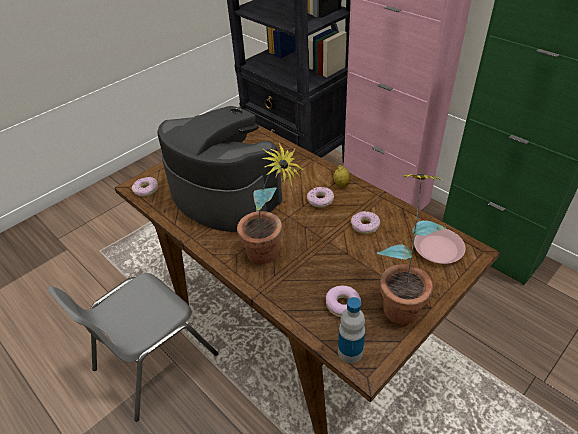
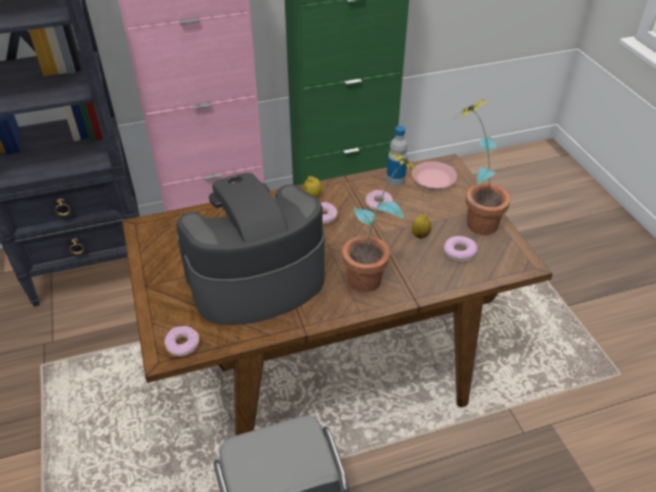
camera: 65 degrees left, 0 degrees up
bottle [338,297,365,364] -> bottle moved to [386,126,408,187]
none -> lemon [412,213,432,239]

